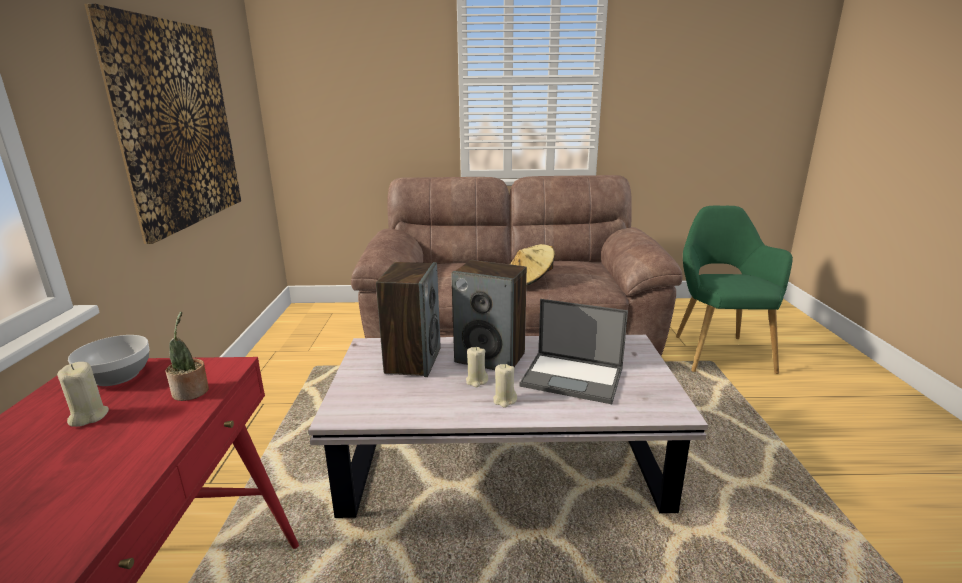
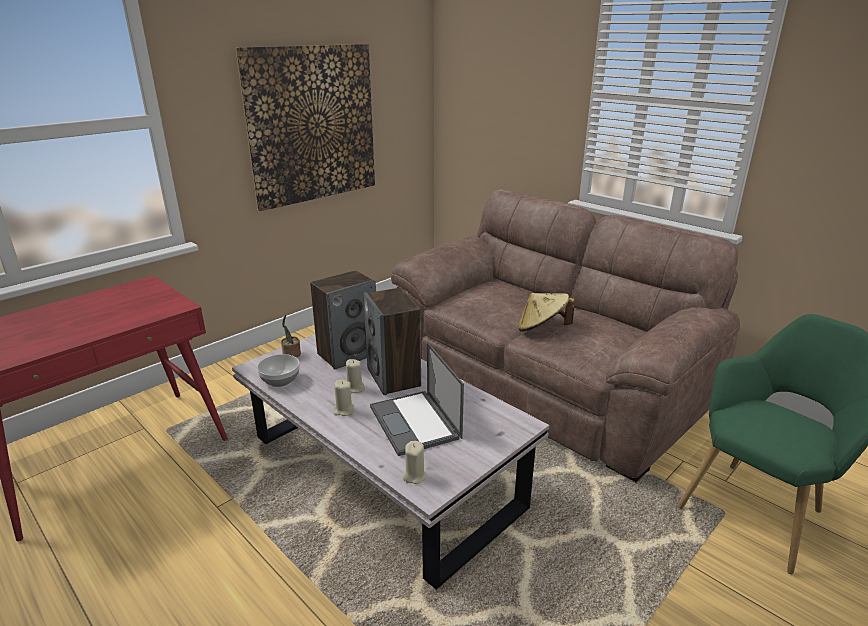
camera: 45 degrees right, 5 degrees up
beige candle [57,362,109,427] -> beige candle moved to [403,441,426,484]
bowl [68,335,149,386] -> bowl moved to [257,354,300,387]
potted plant [166,312,209,401] -> potted plant moved to [281,314,301,358]

